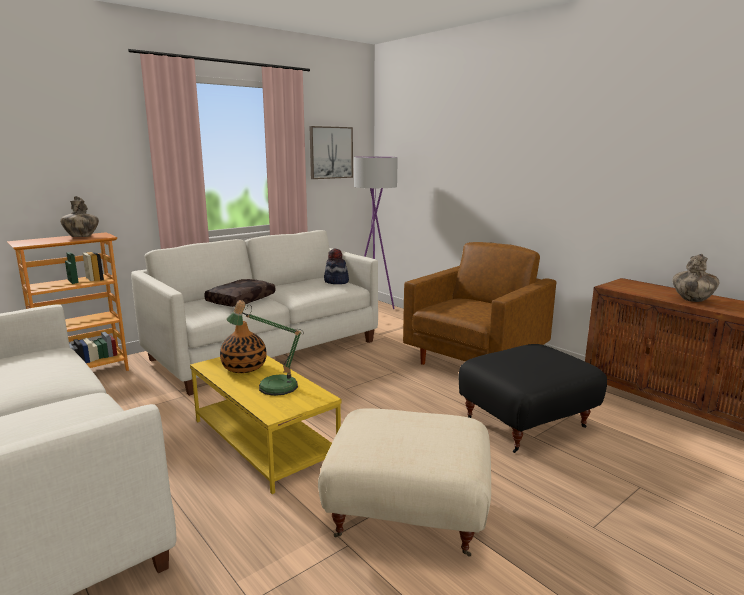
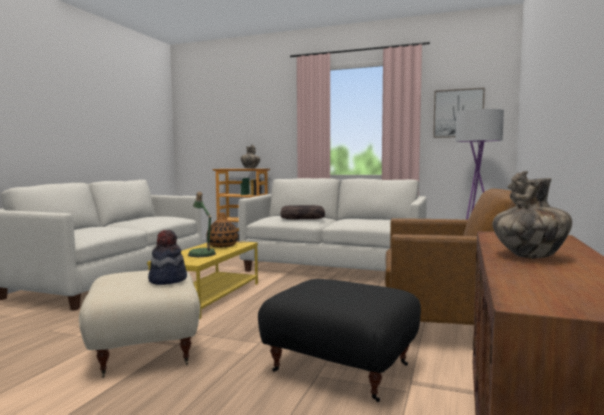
camera: 60 degrees right, 10 degrees down
hat [324,249,349,284] -> hat moved to [148,230,187,285]

